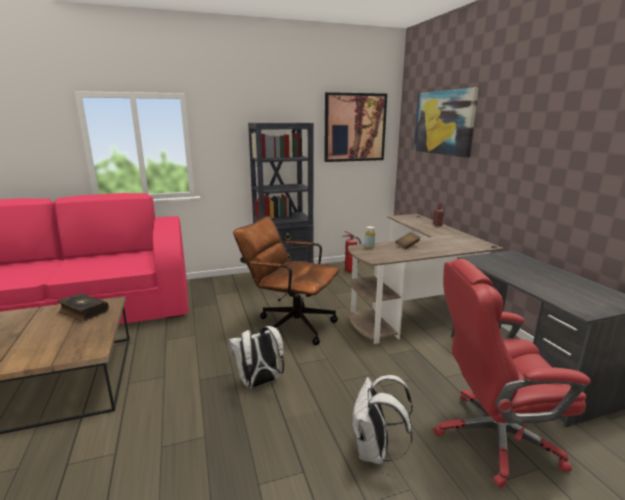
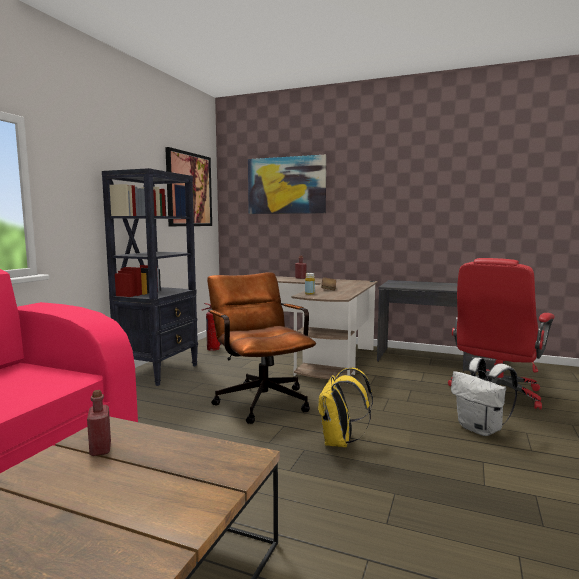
camera: 50 degrees left, 10 degrees down
book [57,293,109,322] -> red bottle [87,390,111,456]
white backpack [228,326,284,388] -> yellow backpack [318,368,373,447]
brown office chair [233,216,340,345] -> brown office chair turned 90 degrees clockwise [207,272,316,424]

